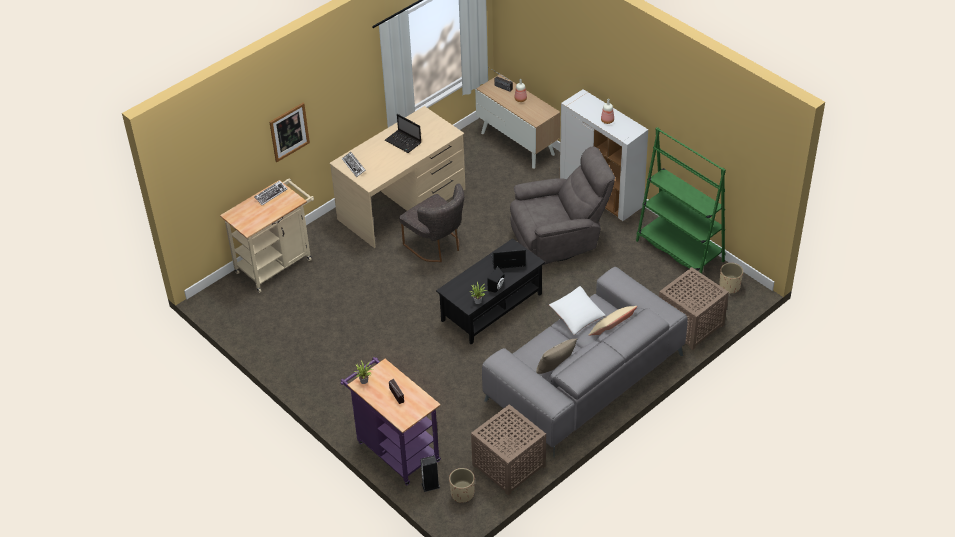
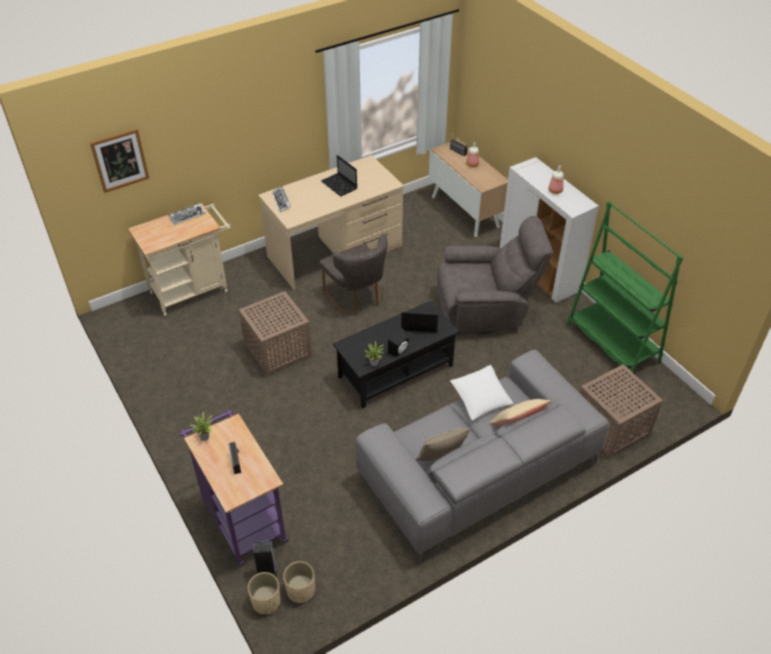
camera: 10 degrees right, 0 degrees up
picture [269,103,310,162] -> picture moved to [90,129,149,193]
brown side table [471,404,546,496] -> brown side table moved to [239,291,312,377]
beige planter [719,263,743,294] -> beige planter moved to [248,572,281,614]

